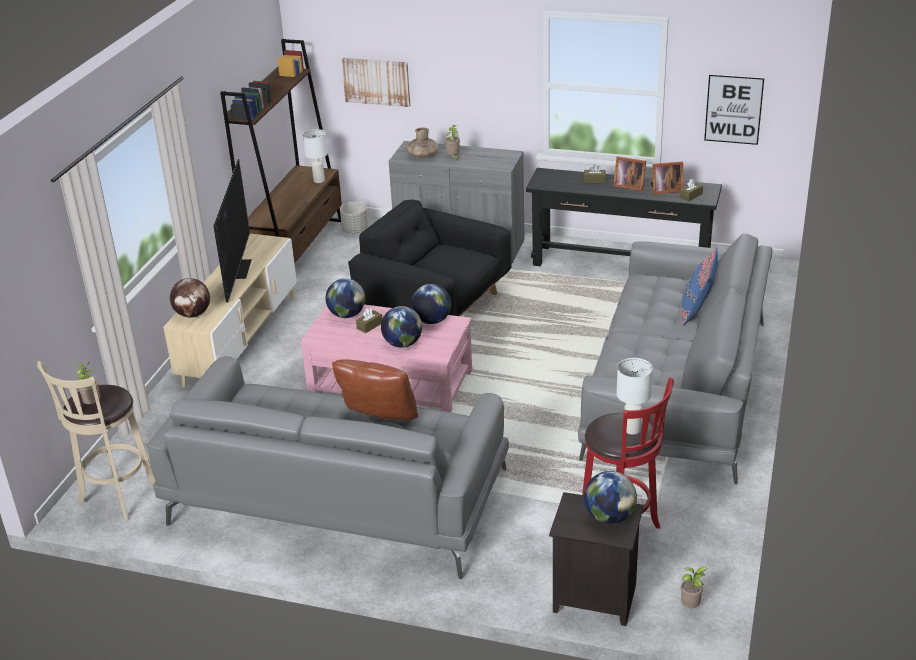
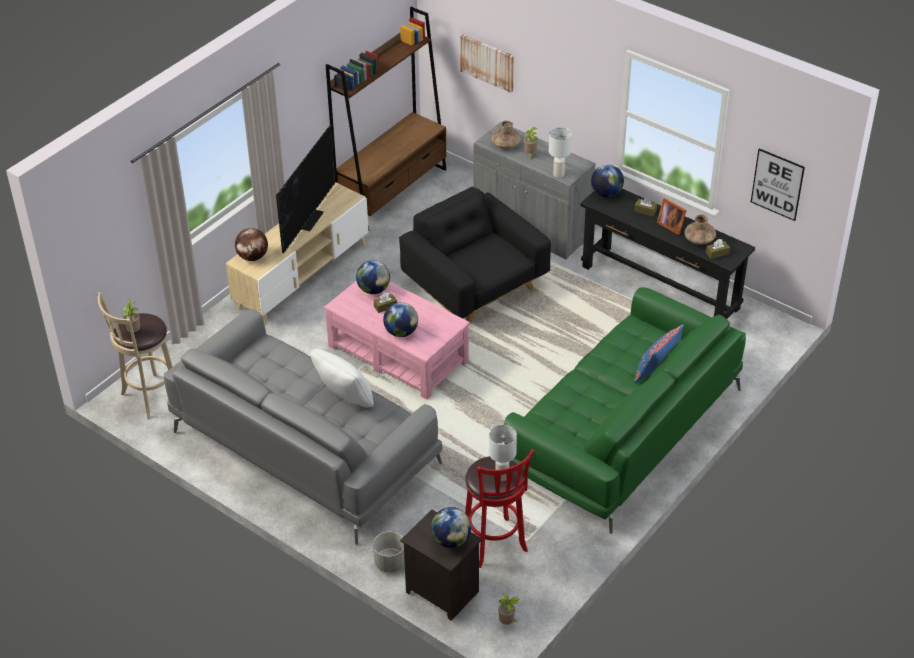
camera: 20 degrees right, 10 degrees up
white table lamp [302,129,328,183] -> white table lamp moved to [549,127,572,178]
brown pillow [332,360,418,420] -> white pillow [311,349,373,408]
grey planter [340,202,368,233] -> grey planter moved to [373,532,405,573]
globe [411,284,451,324] -> globe moved to [591,164,624,197]
grey sofa [578,233,772,484] -> green sofa [504,287,746,534]
picture frame [651,161,683,194] -> brown vase [684,214,716,245]

